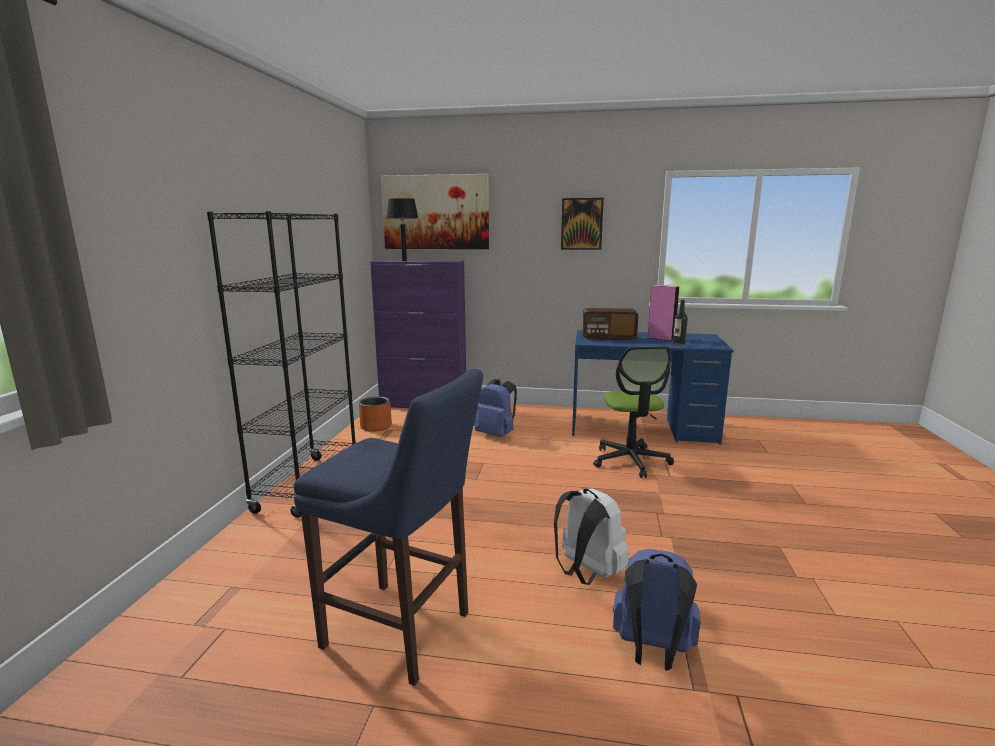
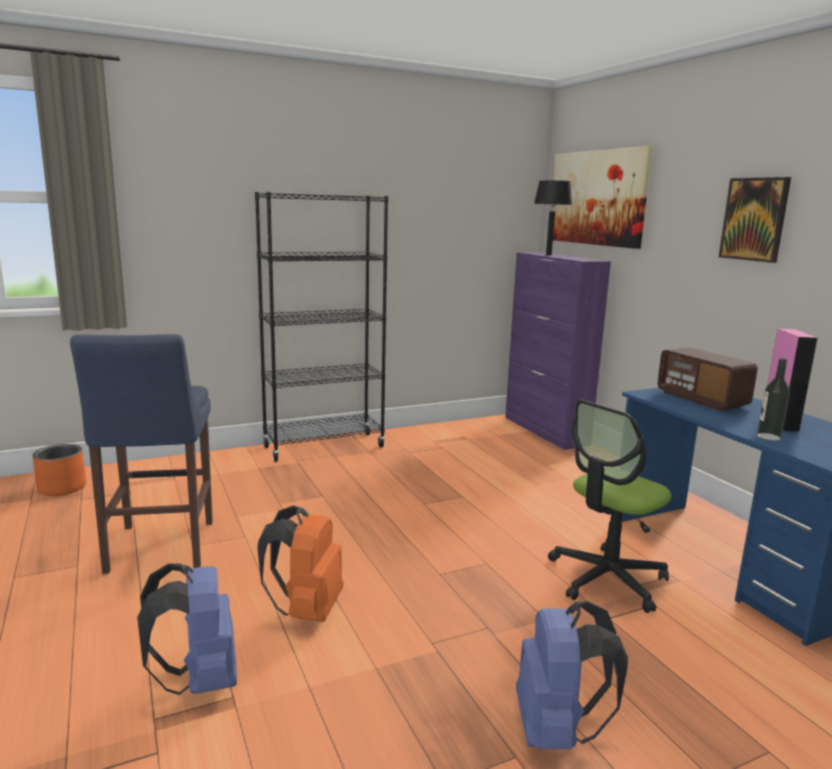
camera: 55 degrees right, 0 degrees up
orange planter [359,396,392,432] -> orange planter moved to [32,444,87,496]
blue backpack [473,378,517,437] -> blue backpack moved to [516,601,628,749]
white backpack [554,489,629,585] -> orange backpack [258,506,344,622]

